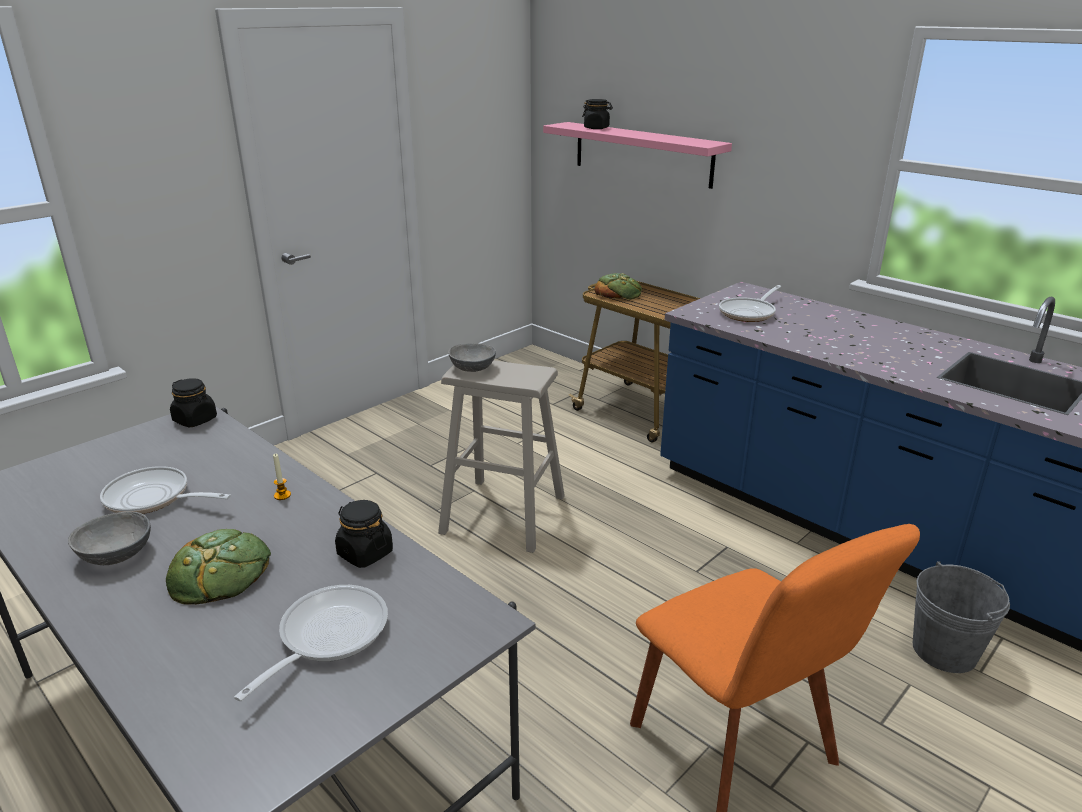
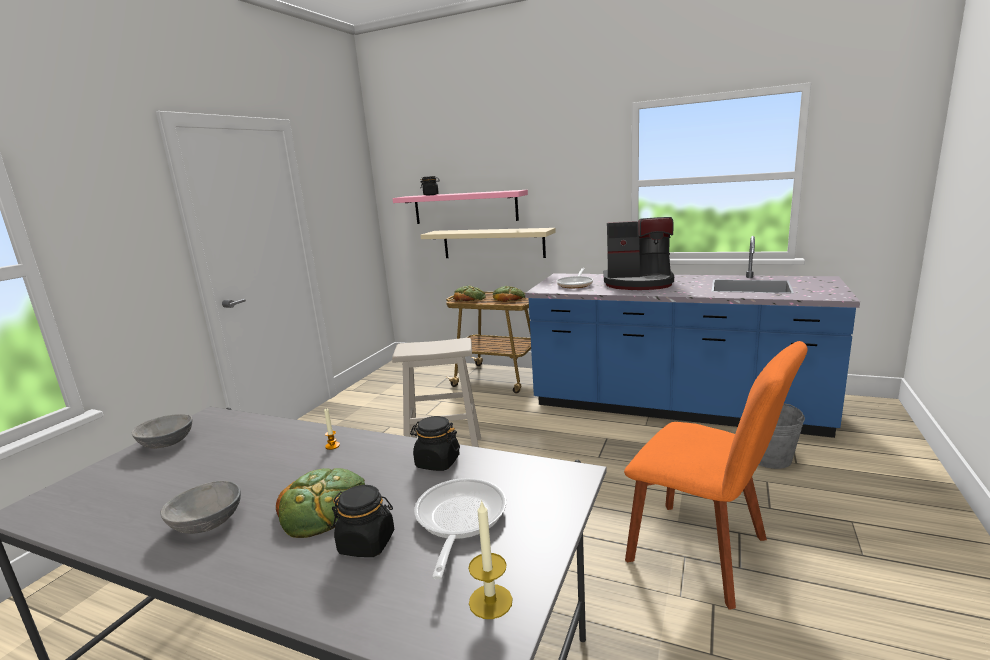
camera: 20 degrees left, 10 degrees down
frying pan [100,466,231,514] -> none
black jar [170,378,217,427] -> black jar moved to [332,485,394,557]
grey bowl [448,343,496,372] -> grey bowl moved to [132,414,193,449]
none -> beige shelf [420,228,556,258]
none -> candle [468,500,513,619]
none -> bread [493,286,525,302]
none -> coffee machine [603,217,674,290]

